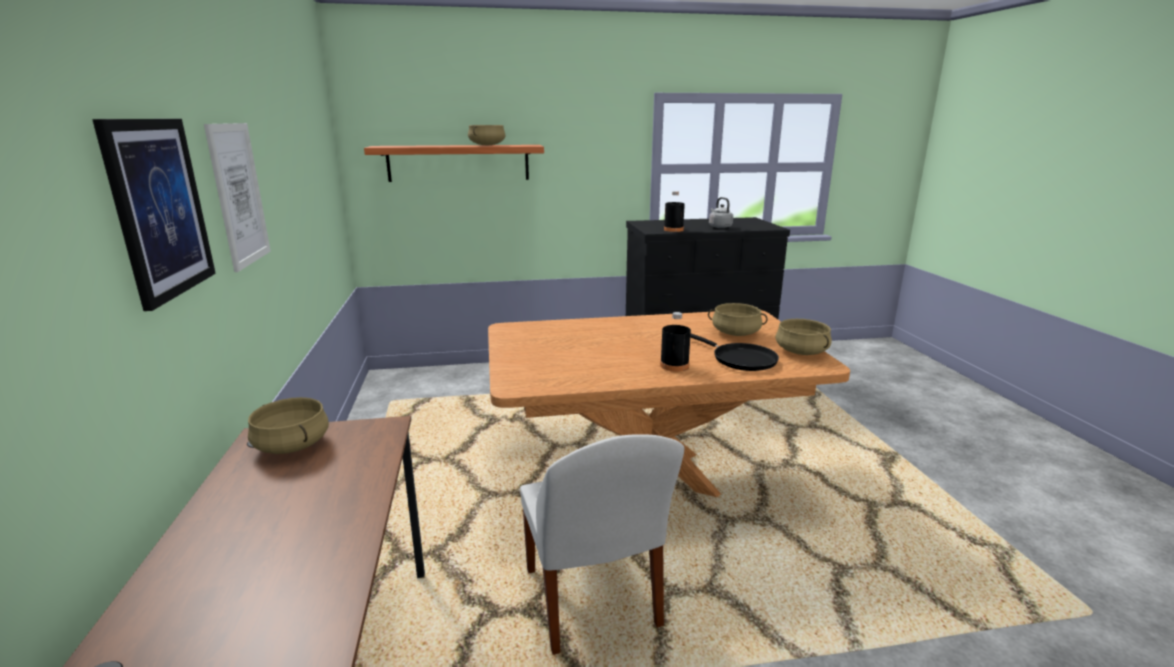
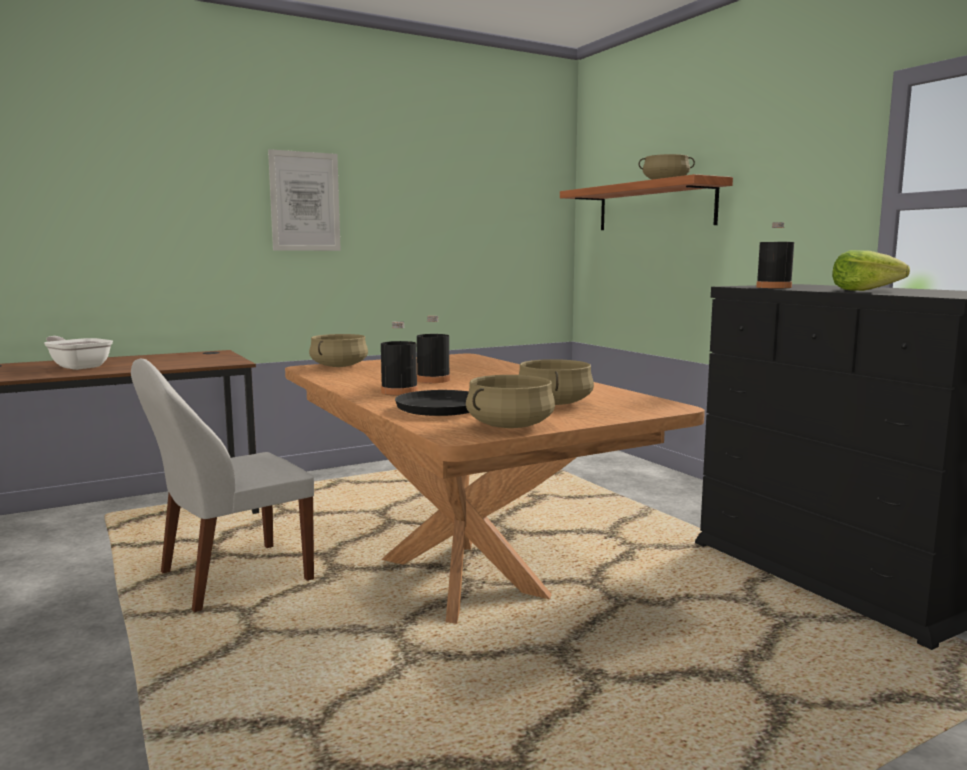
camera: 70 degrees right, 10 degrees down
picture [92,119,216,311] -> none
beige cooking pot [248,397,329,454] -> beige cooking pot moved to [309,334,368,367]
grey kettle [709,197,733,228] -> lettuce [832,250,910,291]
none -> frying pan [44,336,113,370]
none -> black bottle [417,316,450,383]

